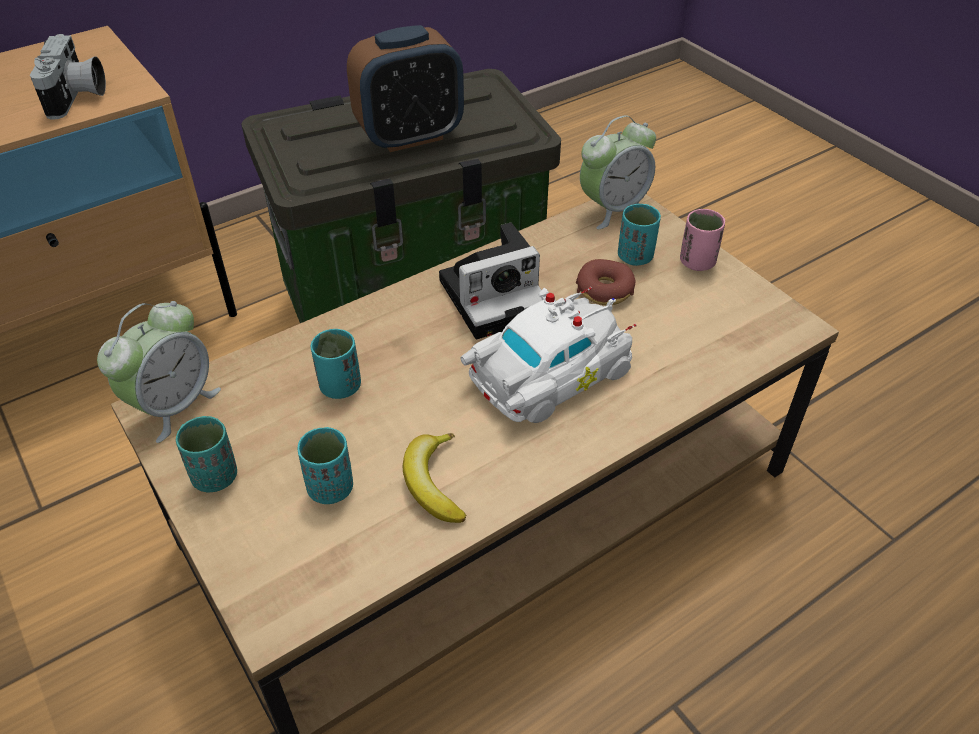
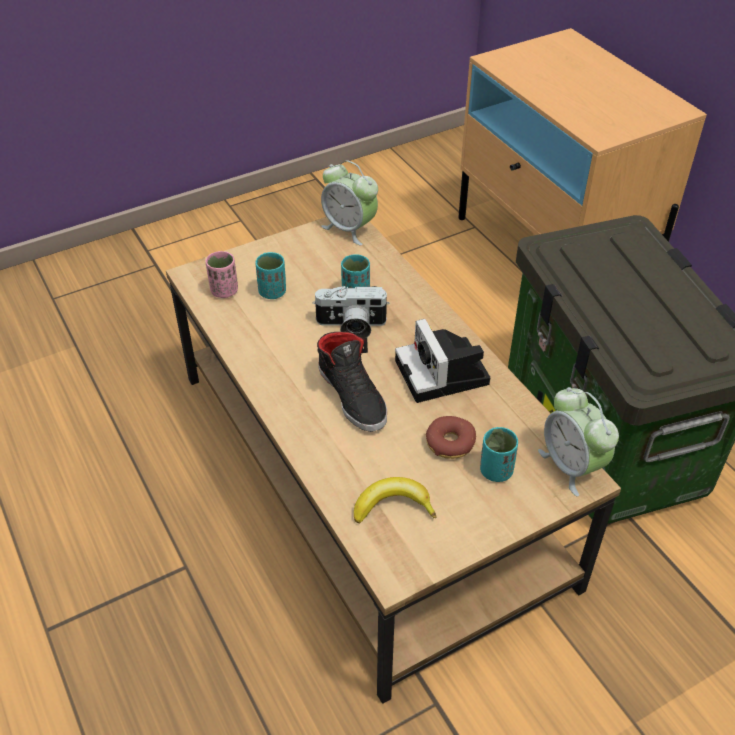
camera: 95 degrees right, 0 degrees up
camera [30,34,106,120] -> camera moved to [312,286,389,337]
turquoise cup [176,416,237,493] -> none
alarm clock [347,25,464,152] -> none
banana [403,433,466,523] -> banana moved to [354,477,437,524]
white toy car [460,287,636,423] -> black shoe [317,332,387,432]
pink cup [680,209,725,271] -> pink cup moved to [205,251,238,298]

